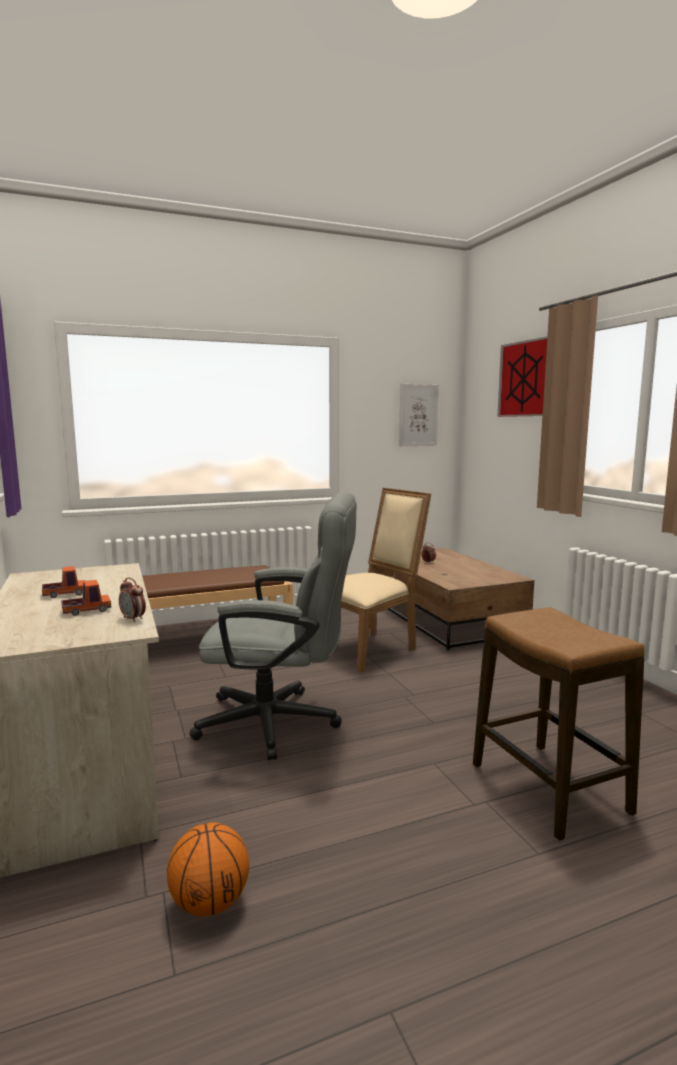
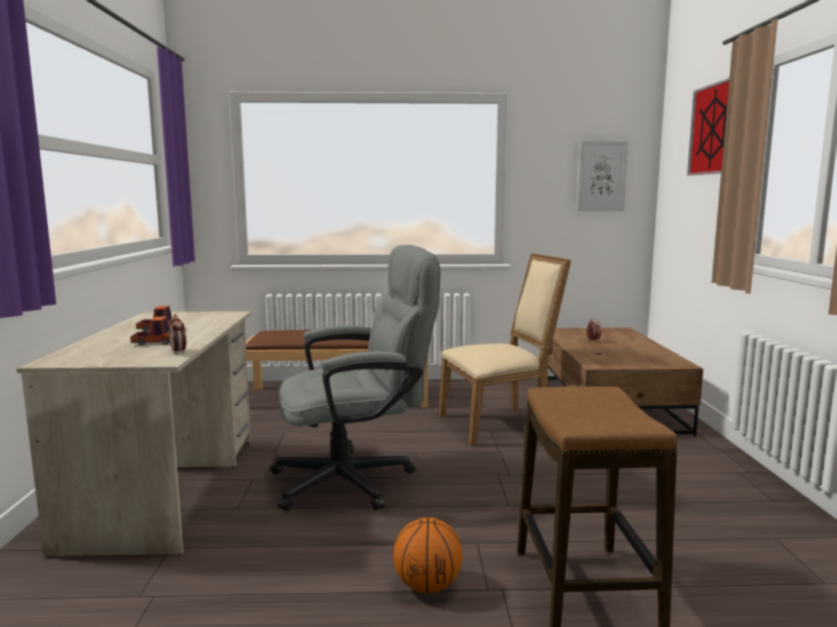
camera: 20 degrees right, 0 degrees up
basketball [167,822,249,916] -> basketball moved to [393,518,462,593]
grey office chair [189,492,356,760] -> grey office chair turned 45 degrees counterclockwise [270,245,440,511]

